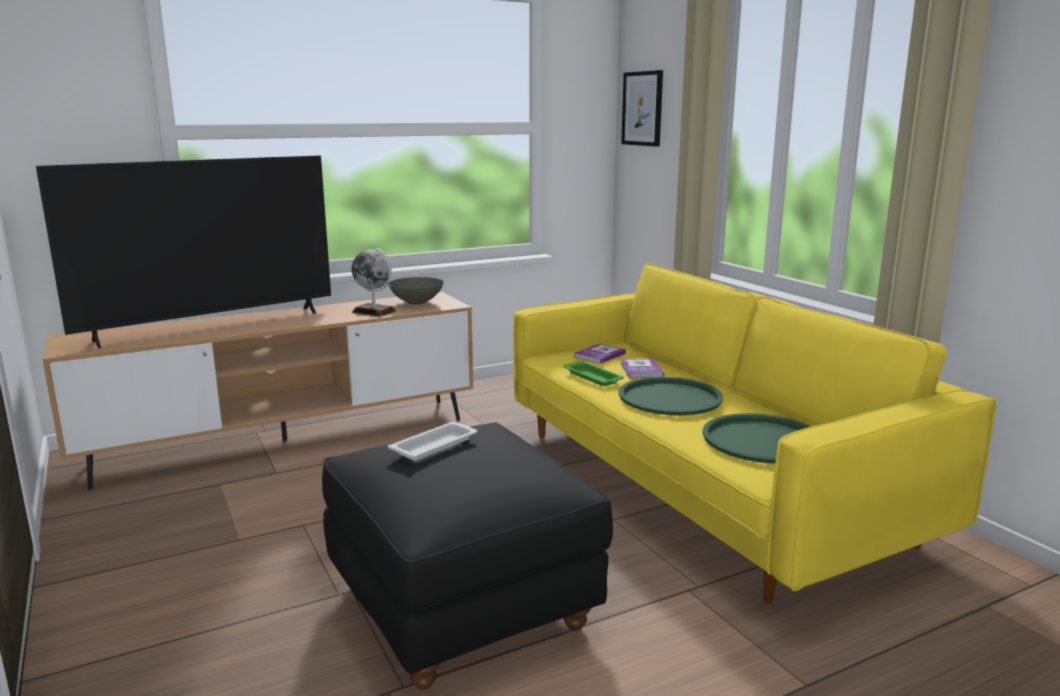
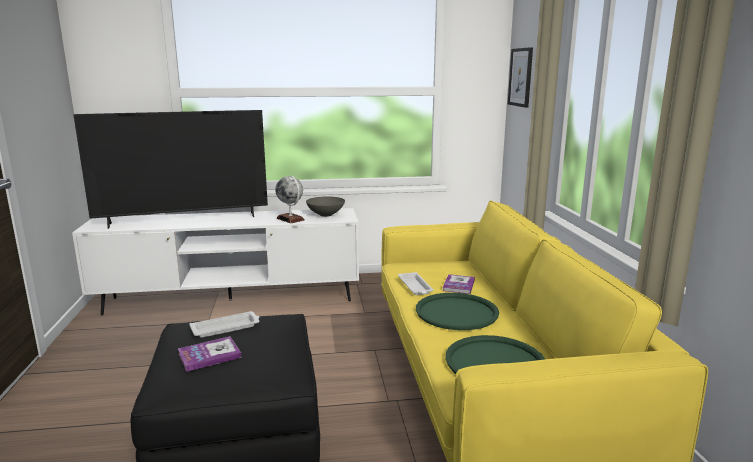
camera: 20 degrees right, 0 degrees up
brown tv stand [42,292,473,490] -> white tv stand [72,208,359,315]
green tray [563,360,624,386] -> white tray [398,272,433,295]
book [574,344,626,364] -> book moved to [178,336,242,372]

